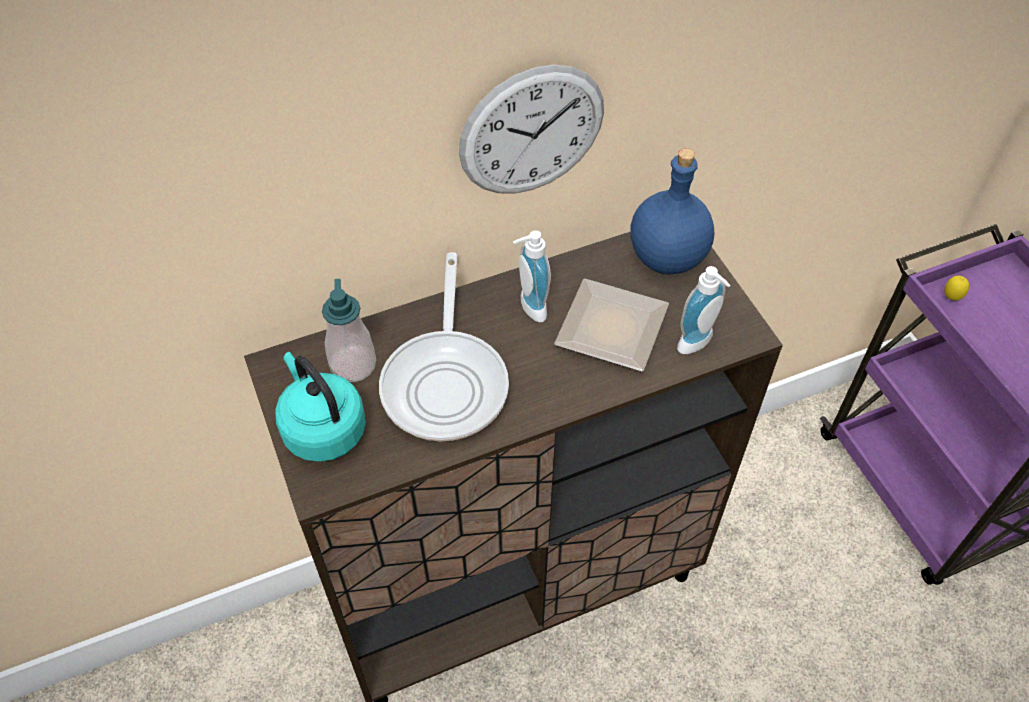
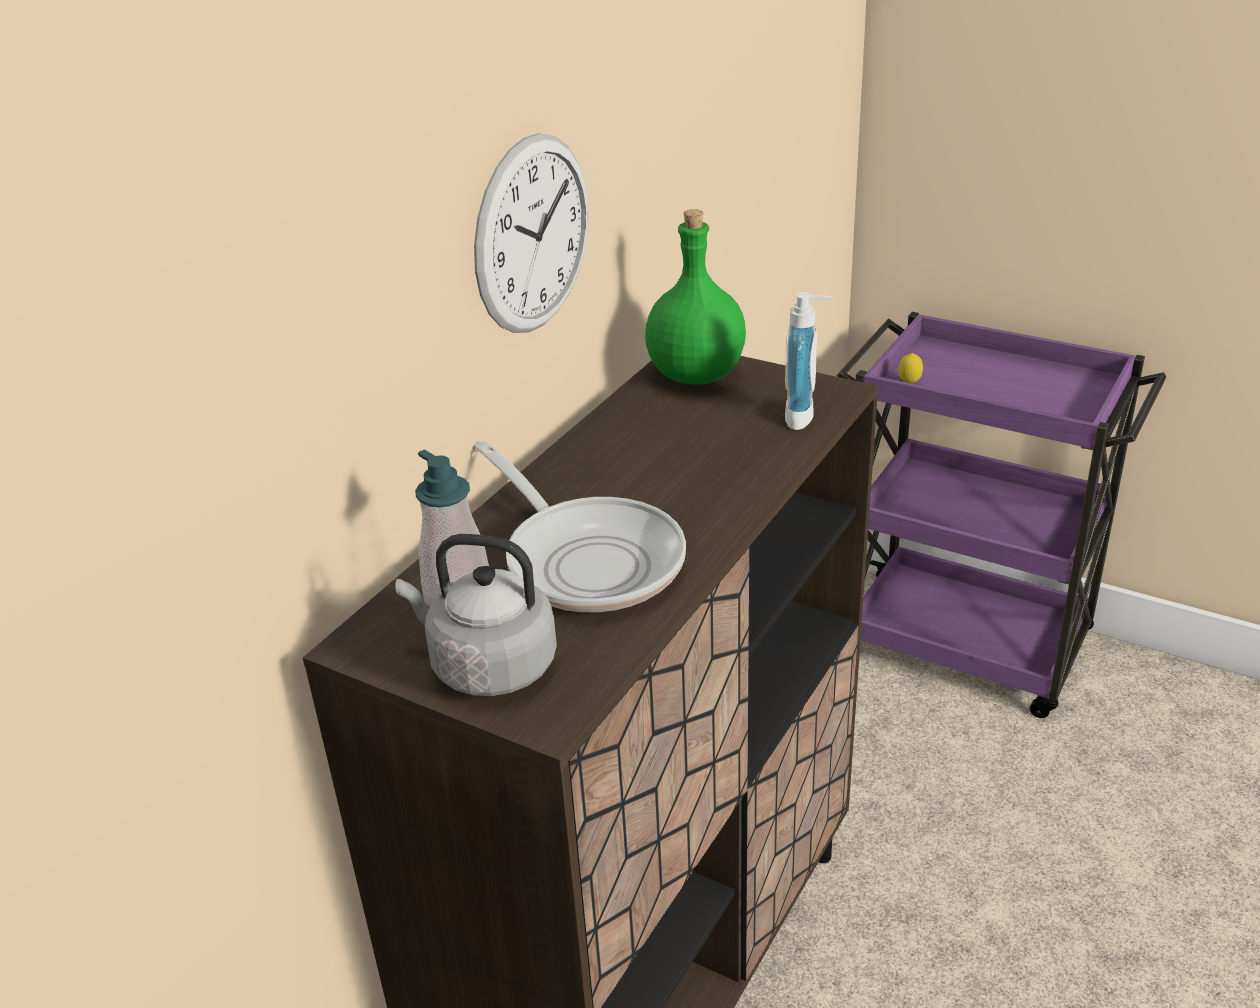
camera: 35 degrees left, 20 degrees down
turquoise kettle [275,352,366,462] -> grey kettle [395,534,557,696]
soap dispenser [513,230,551,322] -> none
plate [554,279,669,372] -> none
blue bottle [630,148,714,274] -> green bottle [645,209,746,385]

